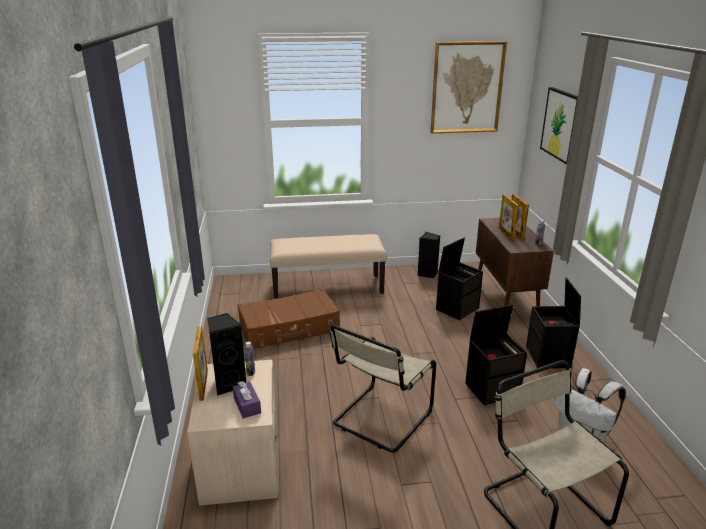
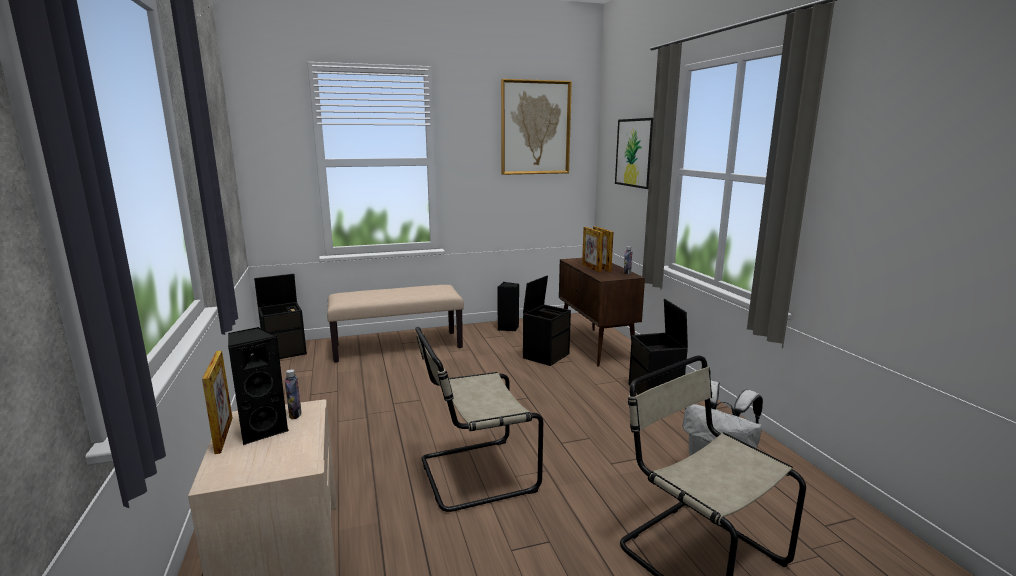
camera: 10 degrees left, 10 degrees down
purple tissue box [233,381,261,418] -> none
brown suitcase [238,289,340,349] -> none
beige chair [329,325,436,452] -> beige chair turned 45 degrees clockwise [415,327,543,512]
black storage box [465,304,527,405] -> black storage box moved to [254,274,307,359]

